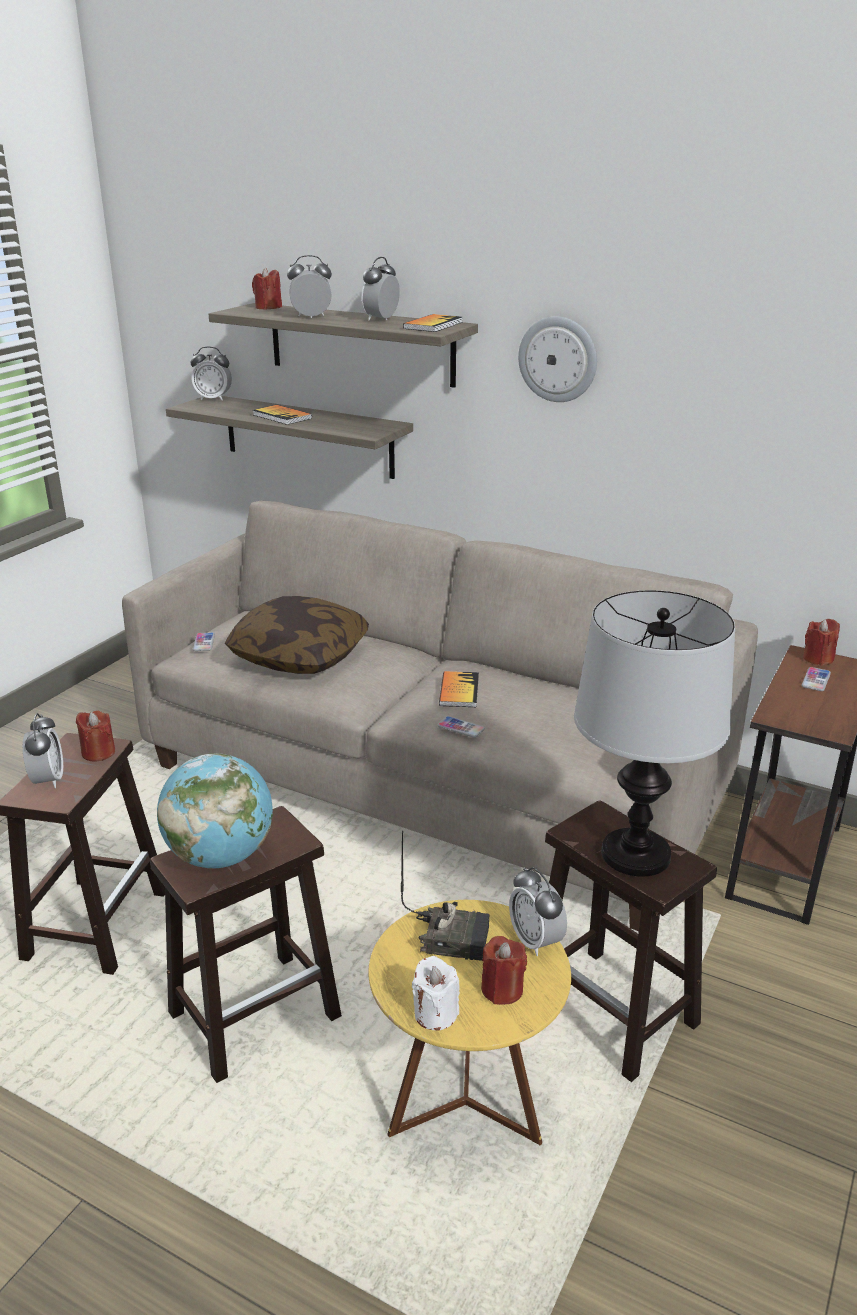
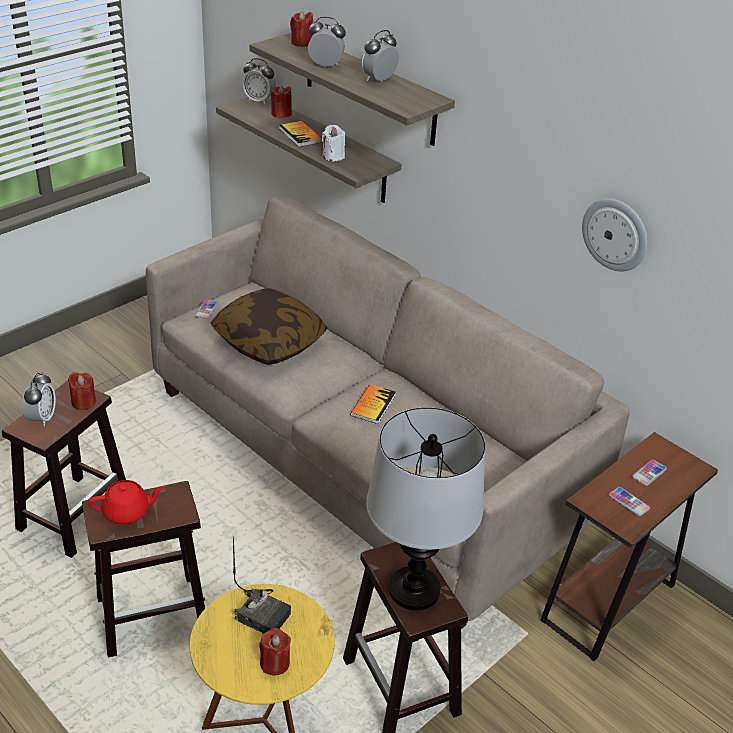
camera: 15 degrees right, 10 degrees up
globe [157,753,273,868] -> red teapot [88,480,165,524]
book [403,314,463,332] -> none
white candle [412,956,460,1030] -> white candle moved to [322,125,345,161]
phone [438,716,485,738] -> phone moved to [609,487,650,516]
alarm clock [509,867,567,956] -> none
wall clock [518,316,597,402] -> wall clock moved to [582,198,648,271]
red candle [803,619,840,666] -> red candle moved to [271,85,292,118]

